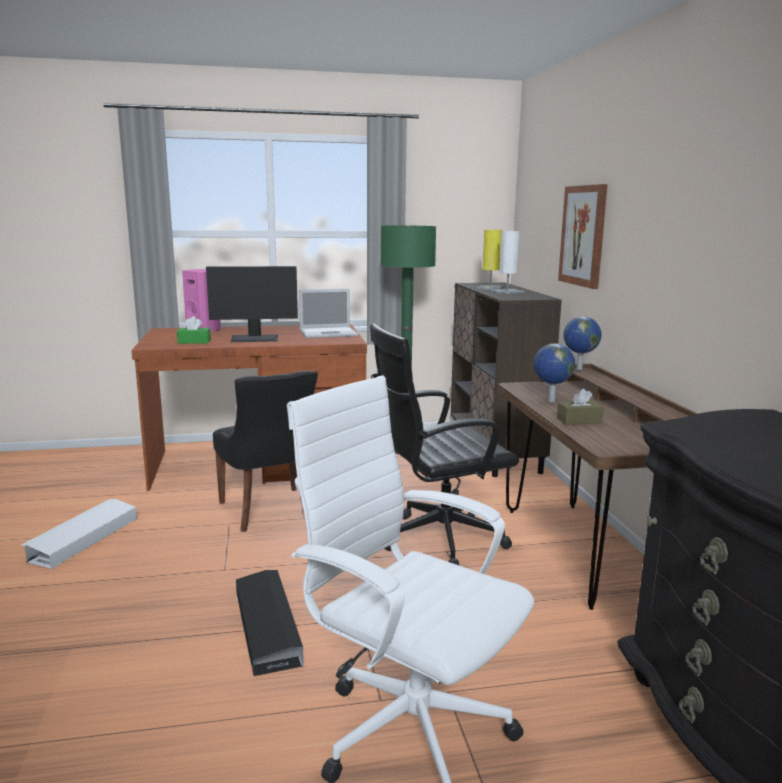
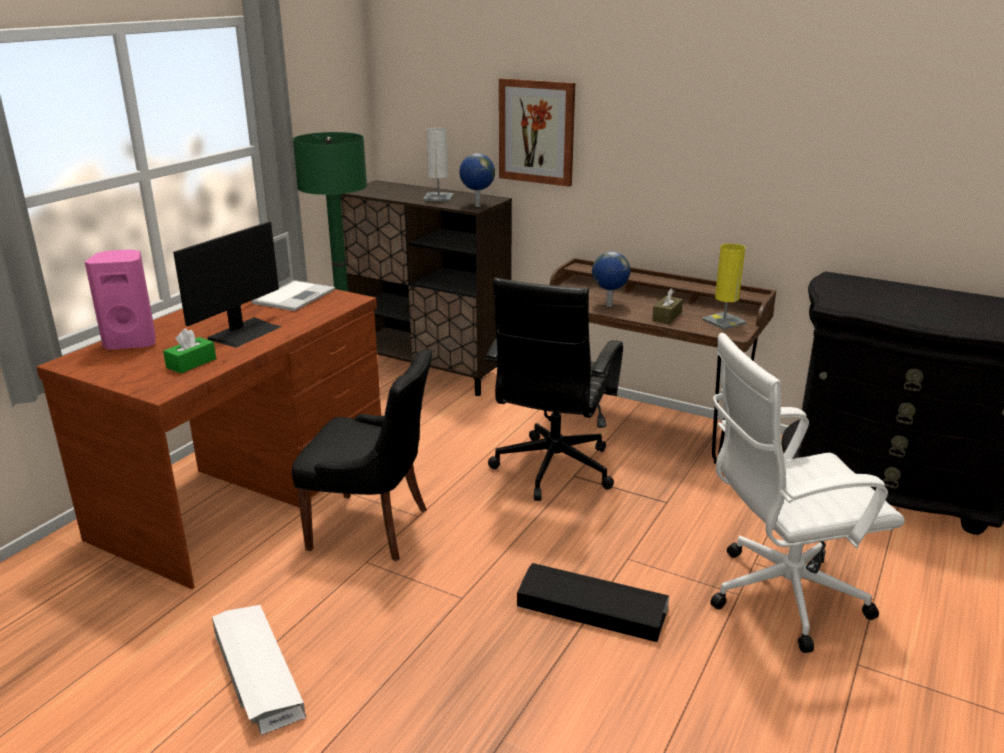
camera: 50 degrees left, 10 degrees up
yellow table lamp [477,230,504,290] -> yellow table lamp moved to [702,244,747,330]
globe [563,316,602,370] -> globe moved to [459,153,495,207]

